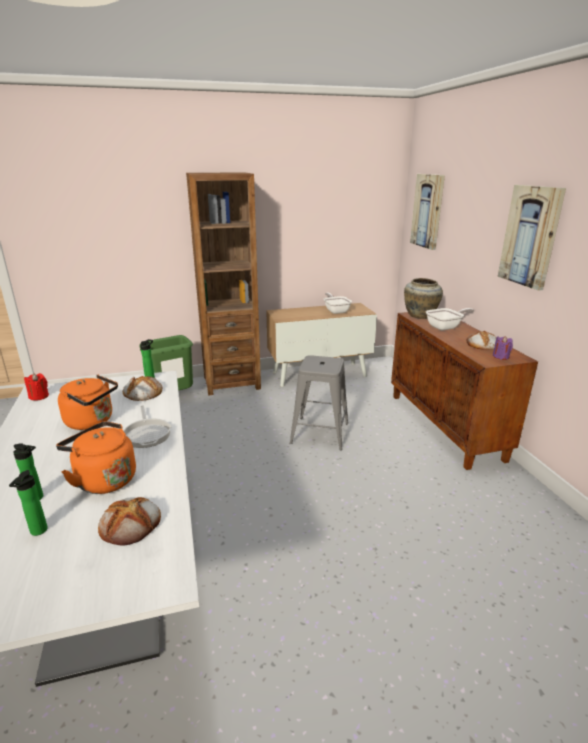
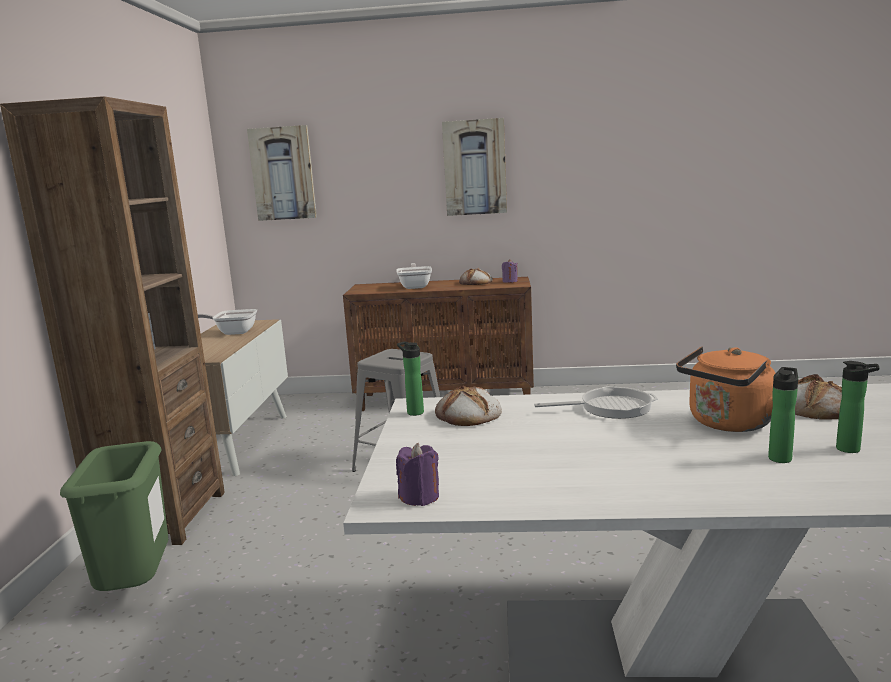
camera: 70 degrees left, 10 degrees down
red candle [24,373,49,400] -> purple candle [396,443,439,506]
orange kettle [58,375,118,430] -> none
beige vase [404,278,443,319] -> none

